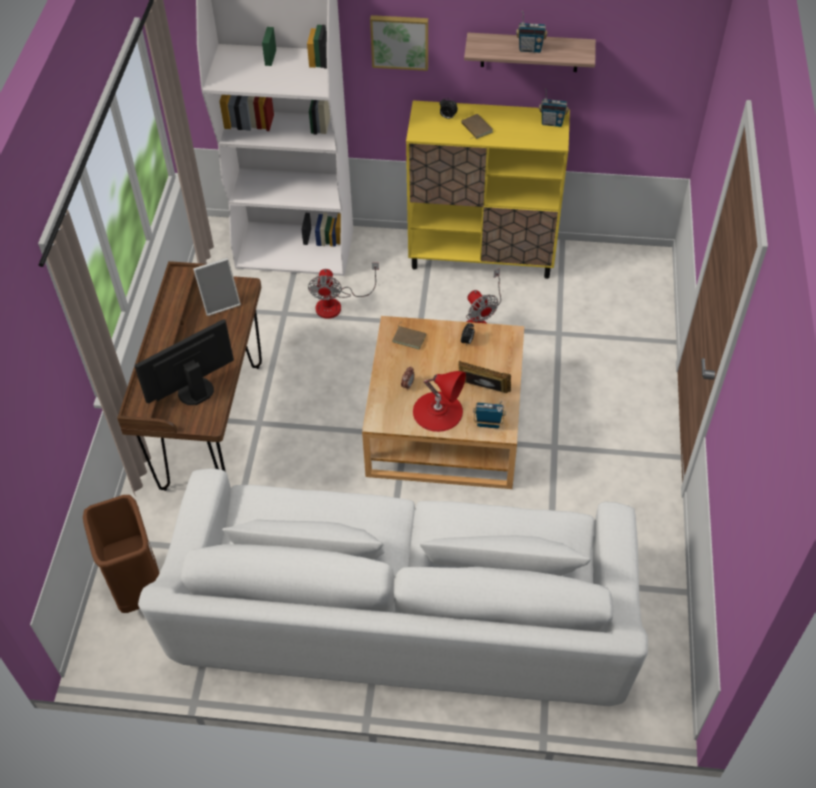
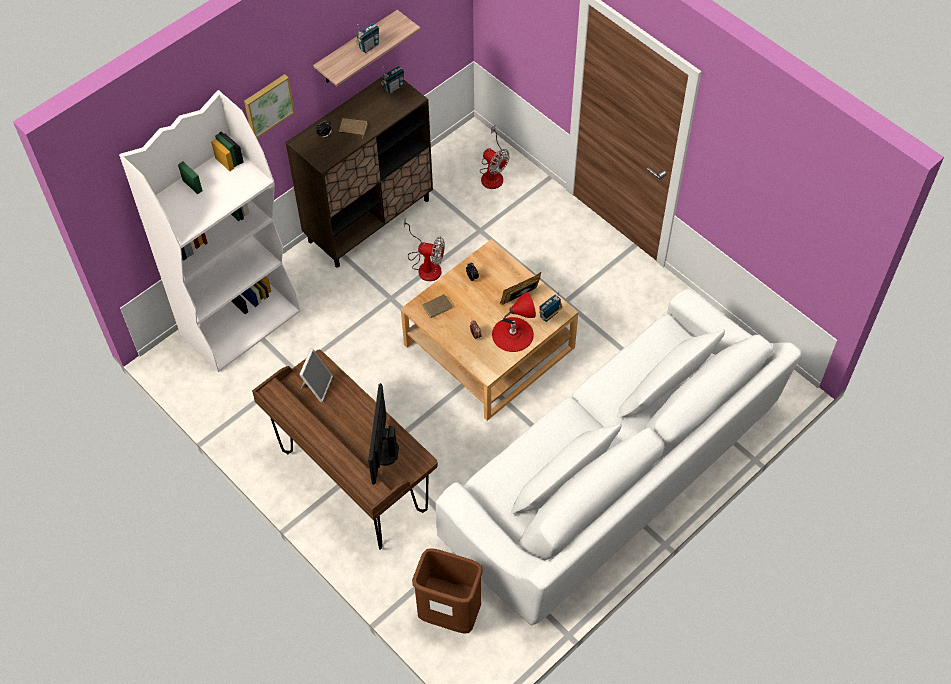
camera: 50 degrees left, 5 degrees up
fan [308,263,379,319] -> fan moved to [480,125,510,189]
yellow cabinet [406,101,570,279] -> brown cabinet [285,77,433,268]

